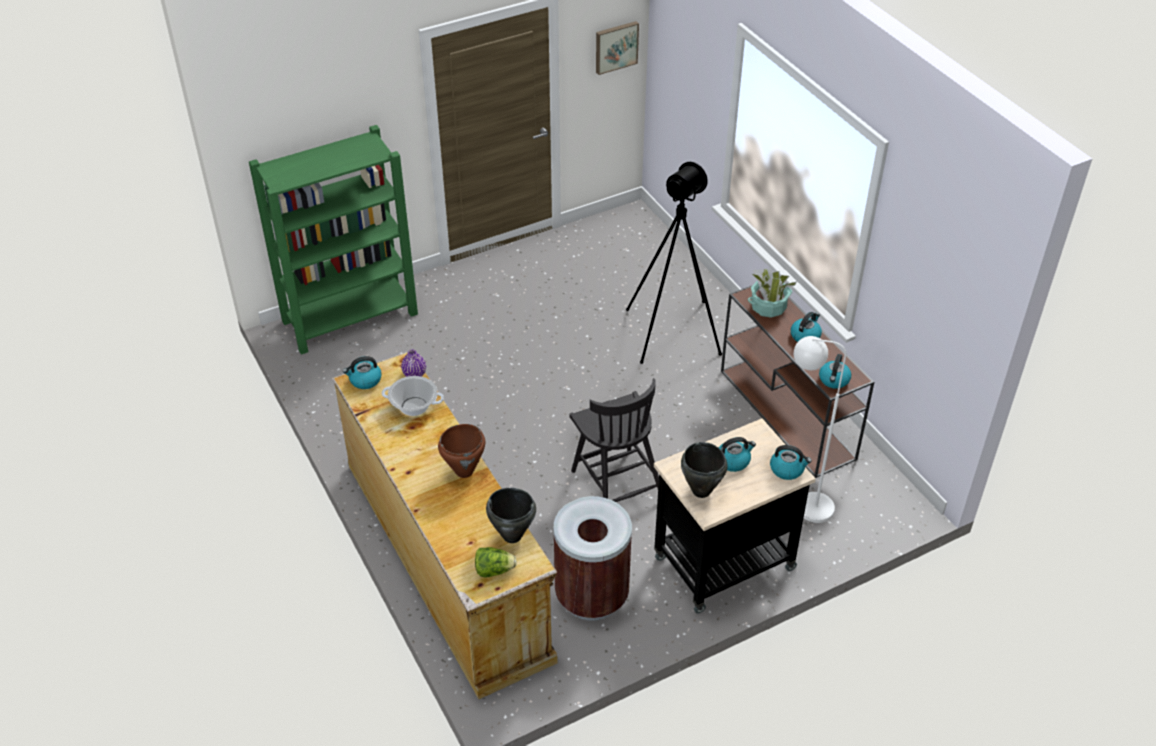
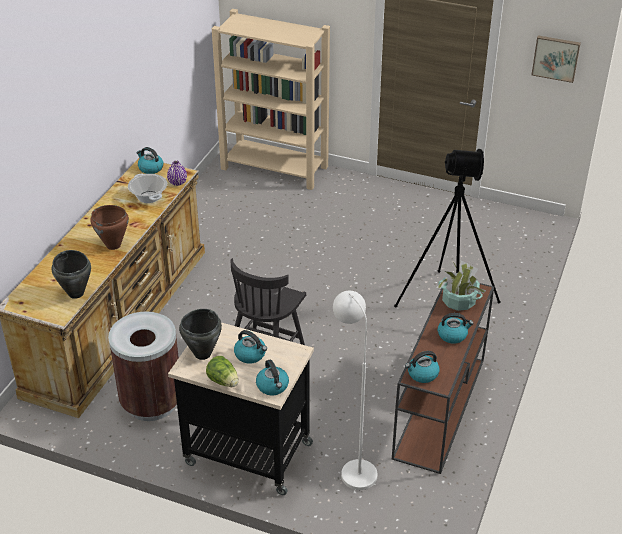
camera: 50 degrees right, 5 degrees down
green bookcase [249,125,418,354] -> beige bookcase [212,9,330,190]
lettuce [475,547,517,578] -> lettuce moved to [206,356,239,387]

